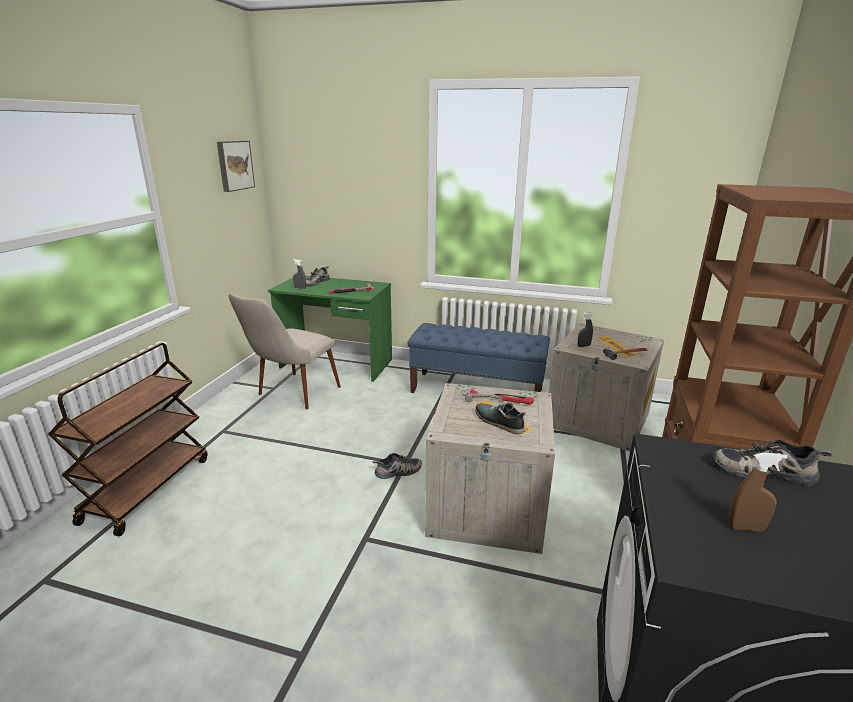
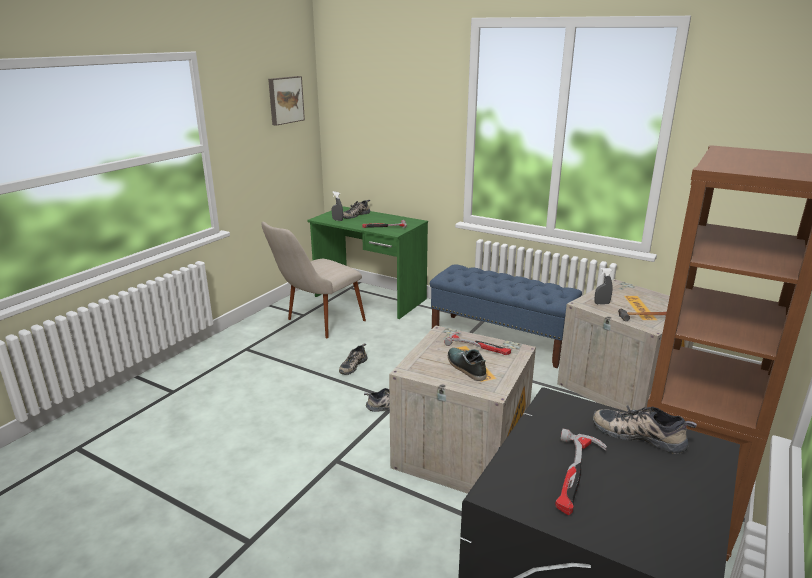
camera: 15 degrees right, 0 degrees up
brown cart [48,343,208,536] -> none
brown spray bottle [728,453,788,532] -> hammer [555,429,607,515]
none -> shoe [339,343,367,375]

